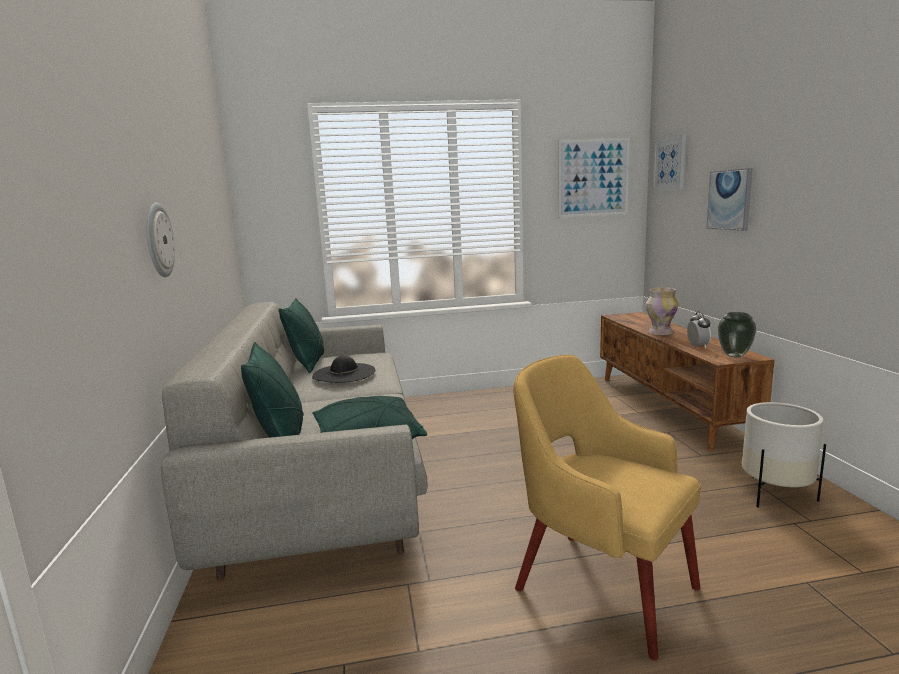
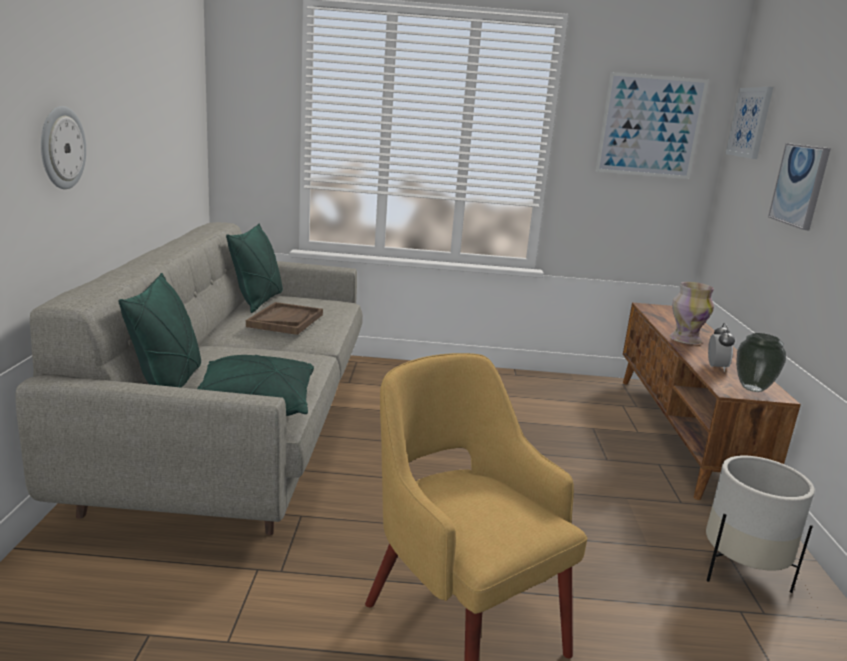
camera: 10 degrees right, 5 degrees up
black hat [312,356,375,383] -> brown tray [246,302,323,335]

